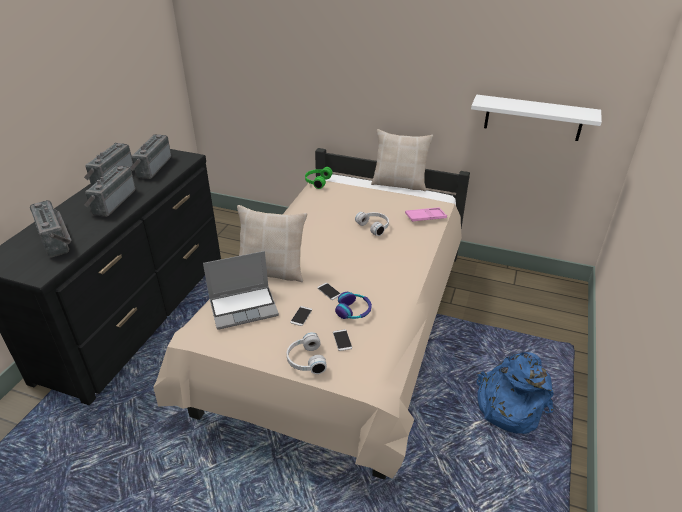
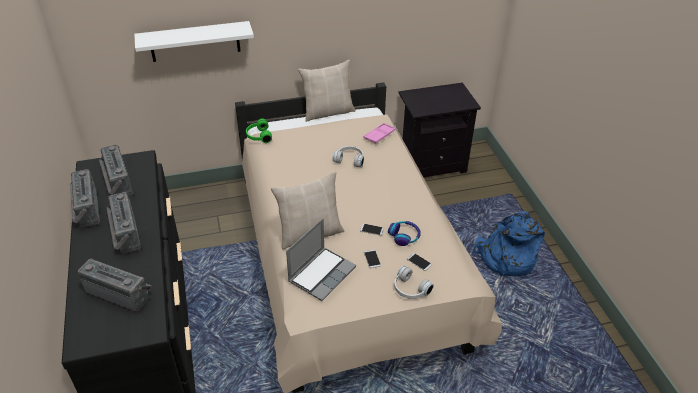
camera: 35 degrees left, 5 degrees up
white shelf [471,95,602,141] -> white shelf moved to [134,21,254,62]
none -> black nightstand [399,83,481,177]

